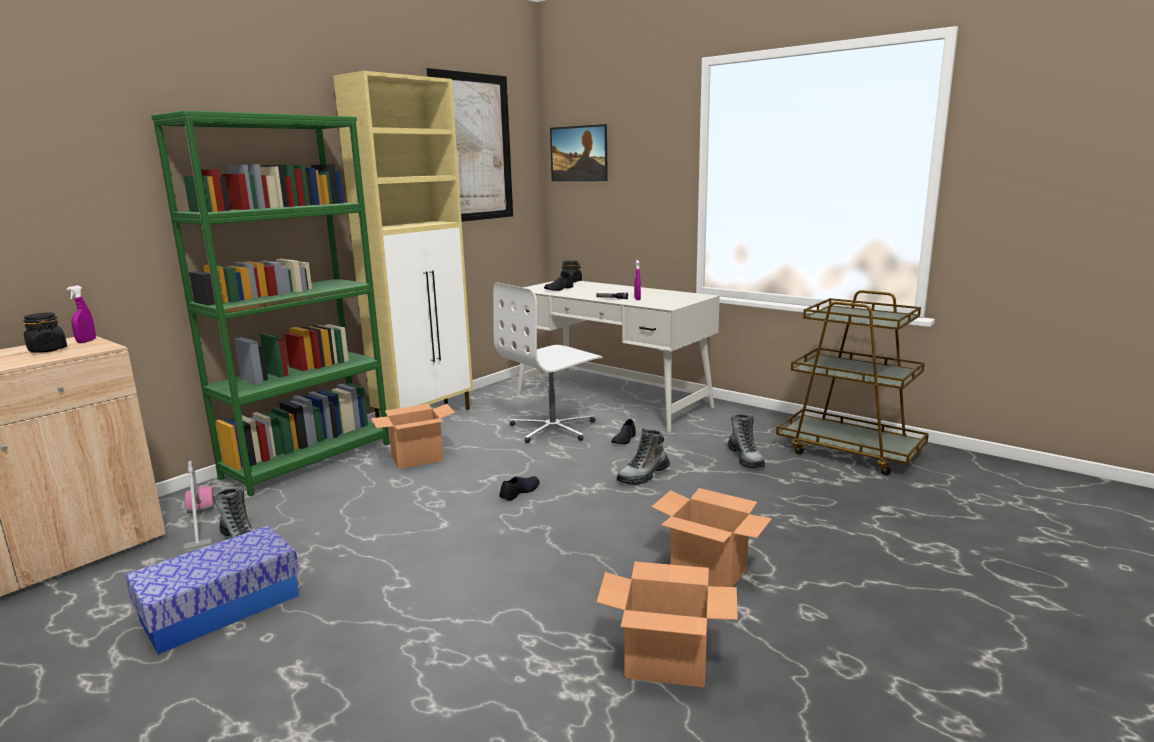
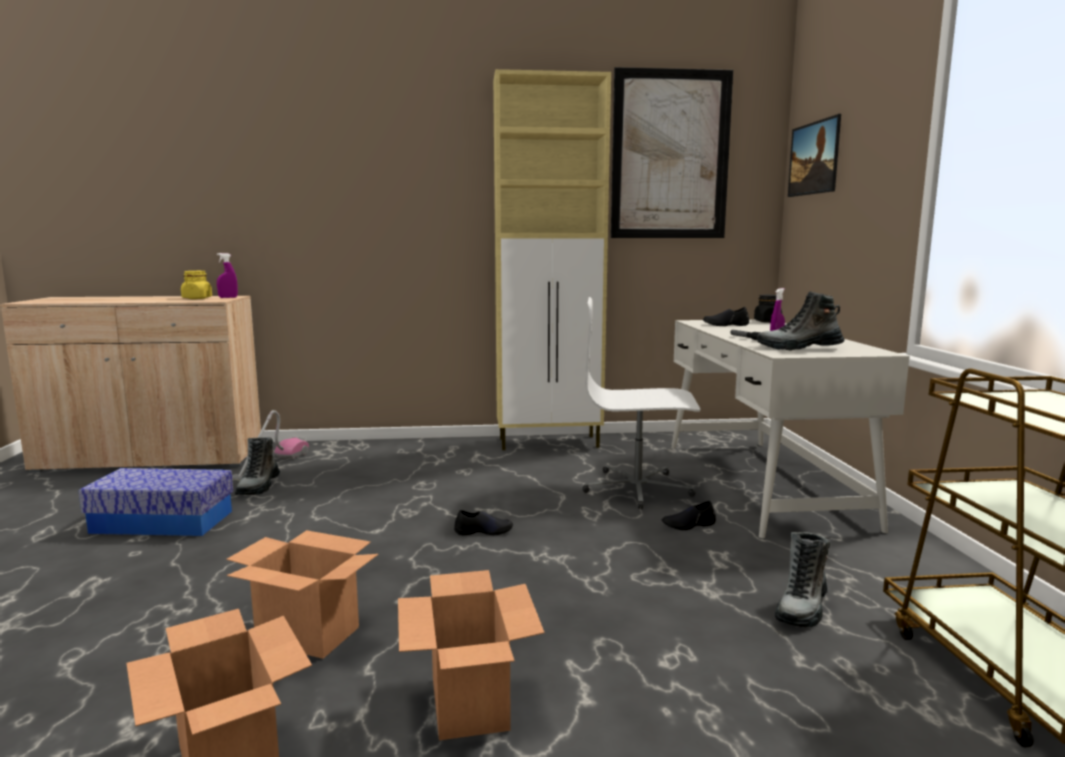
camera: 45 degrees right, 5 degrees down
black jar [23,313,67,353] -> yellow jar [181,271,212,299]
green bookcase [151,110,390,496] -> none
cardboard box [371,404,455,469] -> cardboard box moved to [226,530,379,659]
boot [617,428,670,485] -> boot moved to [758,291,845,351]

